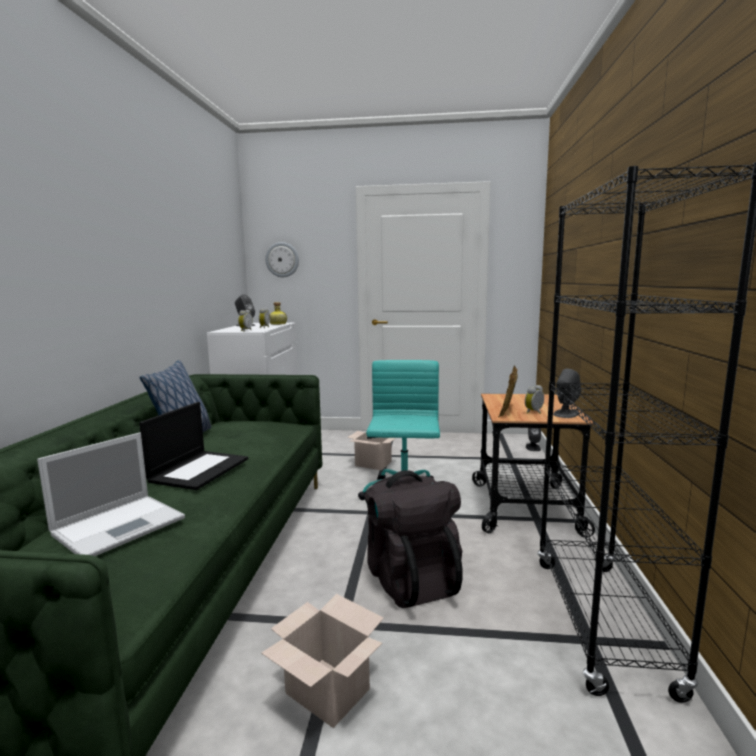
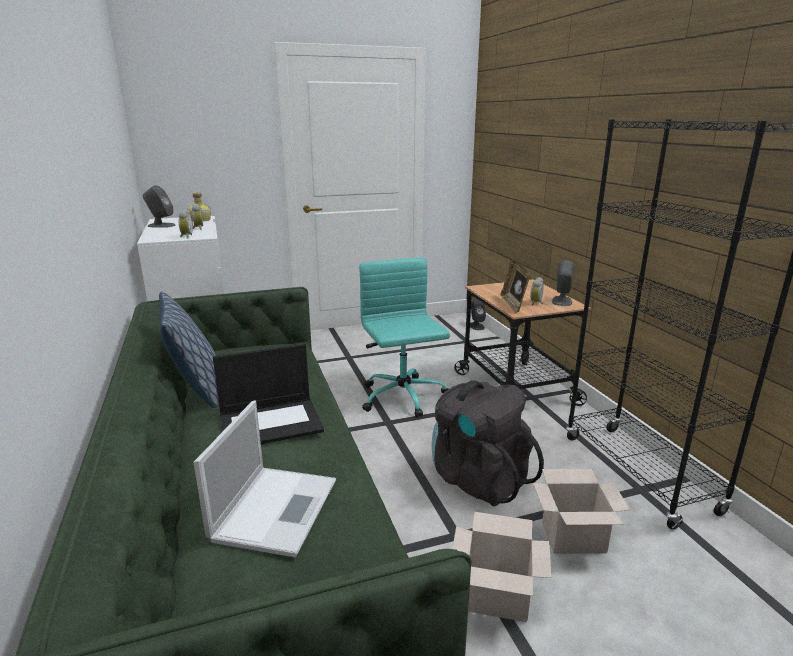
camera: 25 degrees left, 10 degrees up
laptop [139,402,248,490] -> laptop turned 75 degrees clockwise [213,344,324,444]
wall clock [265,242,299,277] -> none
cardboard box [347,431,395,470] -> cardboard box moved to [533,469,630,554]

